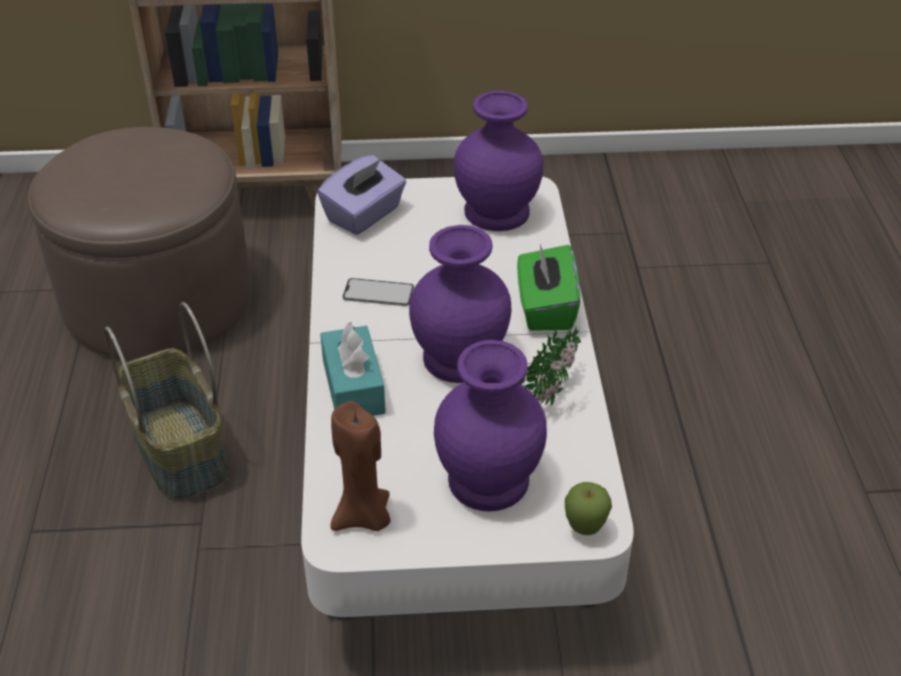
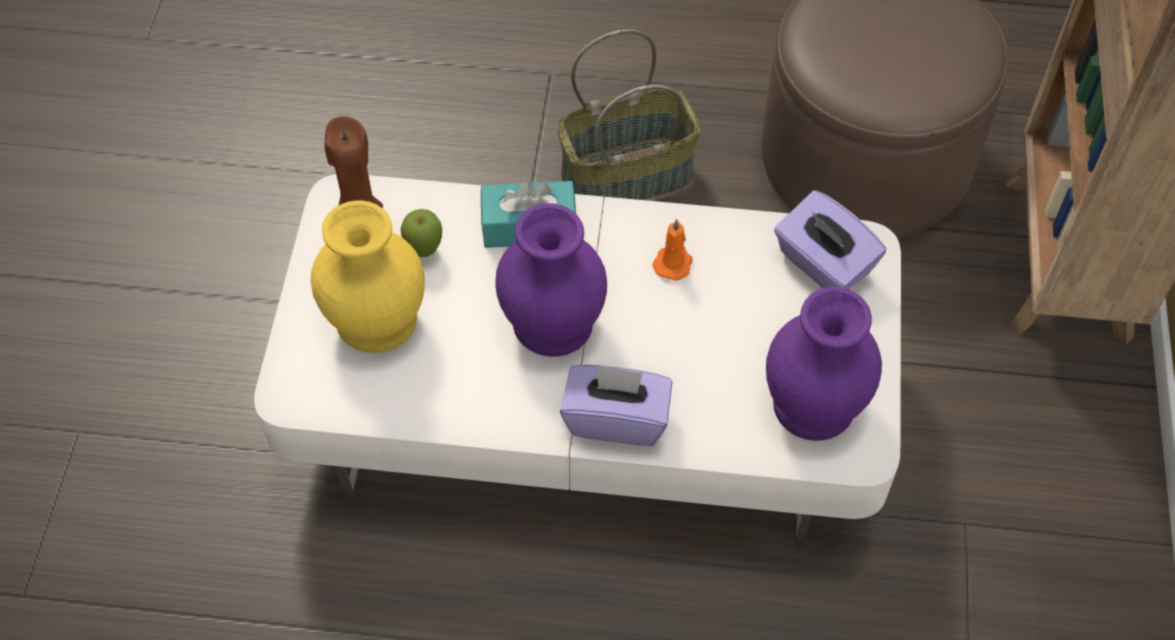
camera: 100 degrees right, 15 degrees up
phone [343,278,414,306] -> orange candle [652,219,693,281]
purple vase [434,340,547,511] -> yellow vase [311,201,425,353]
green tissue box [517,244,580,331] -> purple tissue box [560,364,672,446]
potted plant [520,325,581,405] -> none
apple [565,482,612,535] -> apple moved to [400,209,442,257]

